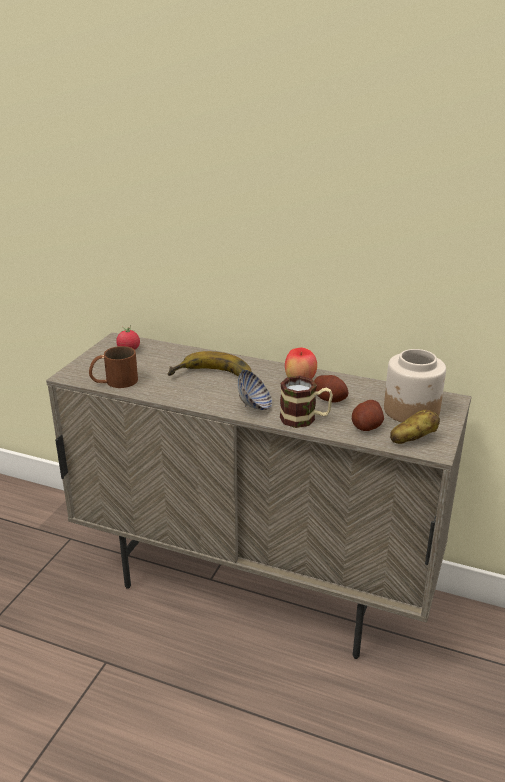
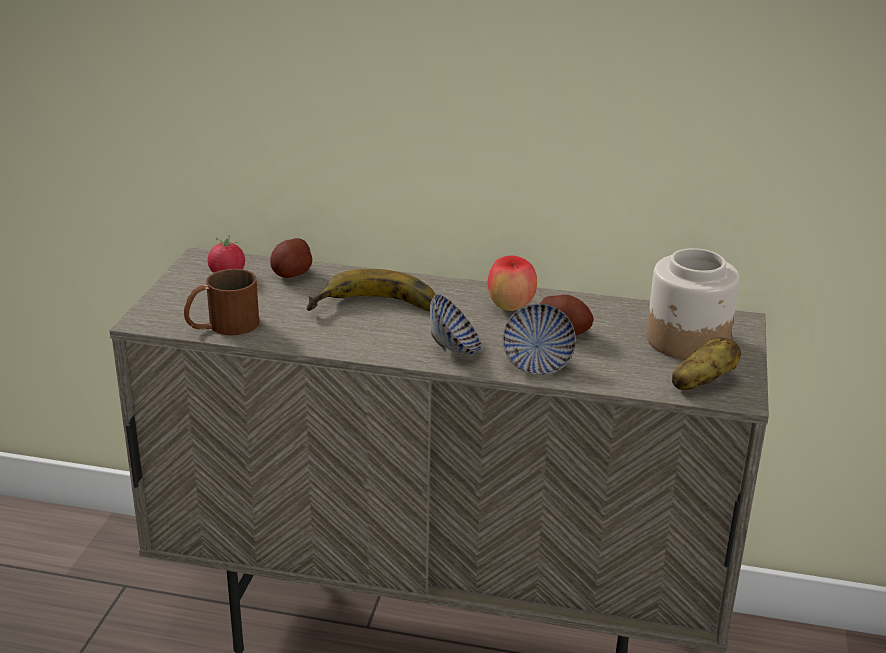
camera: 10 degrees left, 0 degrees up
mug [280,376,333,428] -> bowl [502,304,576,375]
potato [352,400,384,431] -> potato moved to [270,238,312,278]

